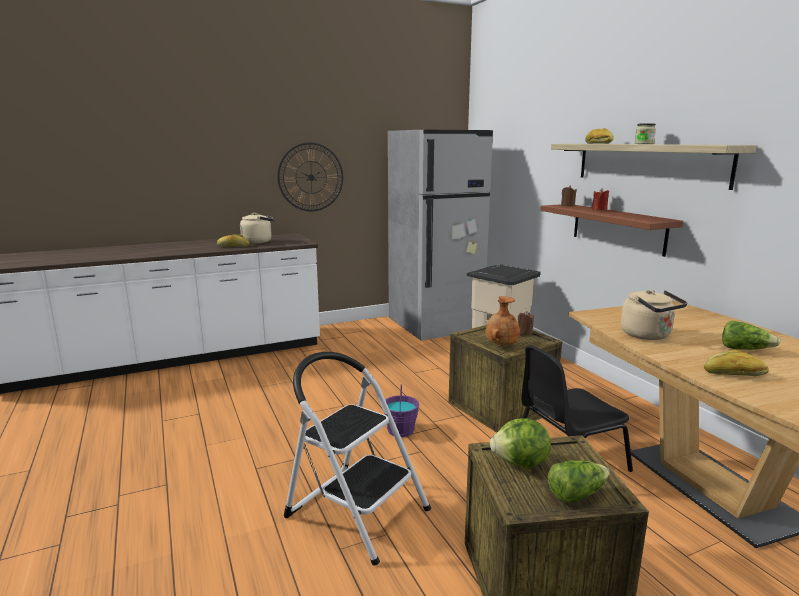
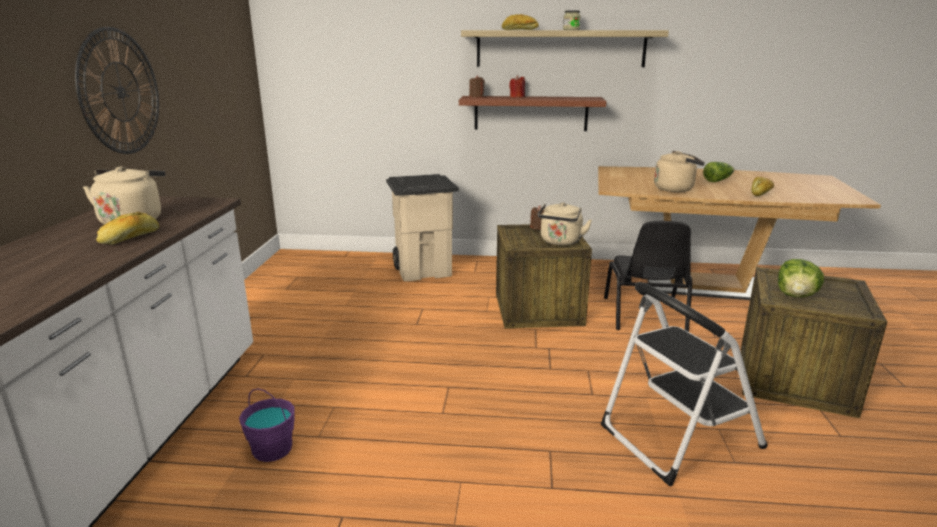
camera: 60 degrees left, 5 degrees up
purple bucket [384,384,419,437] -> purple bucket moved to [239,388,295,462]
grey fridge [388,130,493,341] -> none
brown vase [486,296,520,346] -> beige kettle [538,202,592,246]
lettuce [548,460,610,503] -> none

